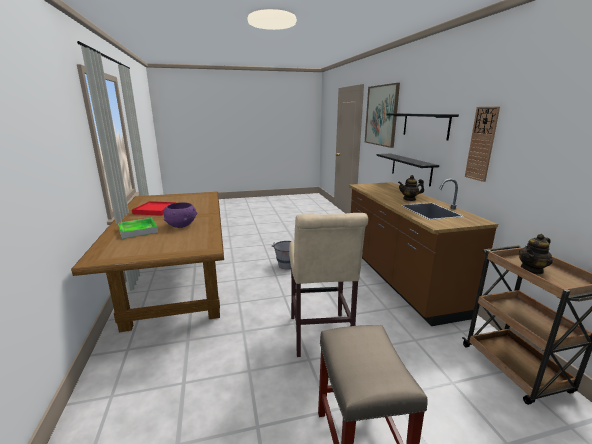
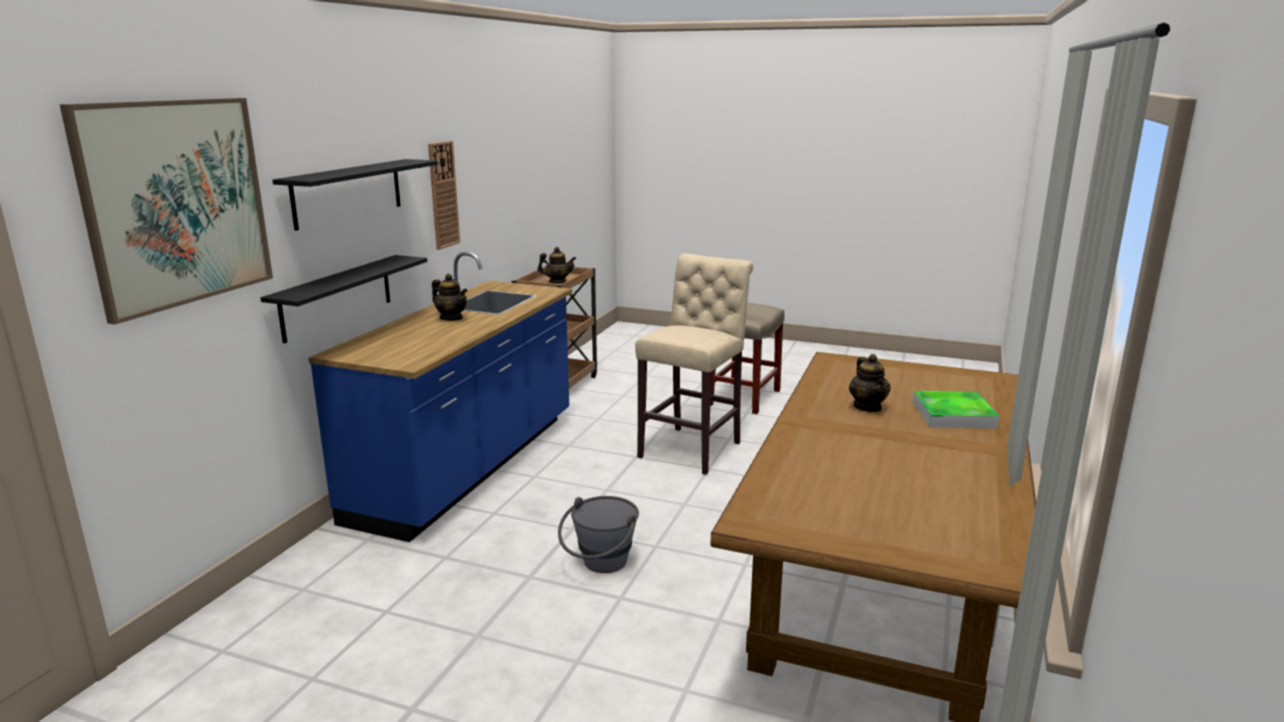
camera: 145 degrees left, 0 degrees up
red tray [132,201,176,216] -> none
purple bowl [164,202,197,228] -> teapot [849,354,891,412]
brown counter [349,179,498,326] -> blue counter [308,252,572,542]

